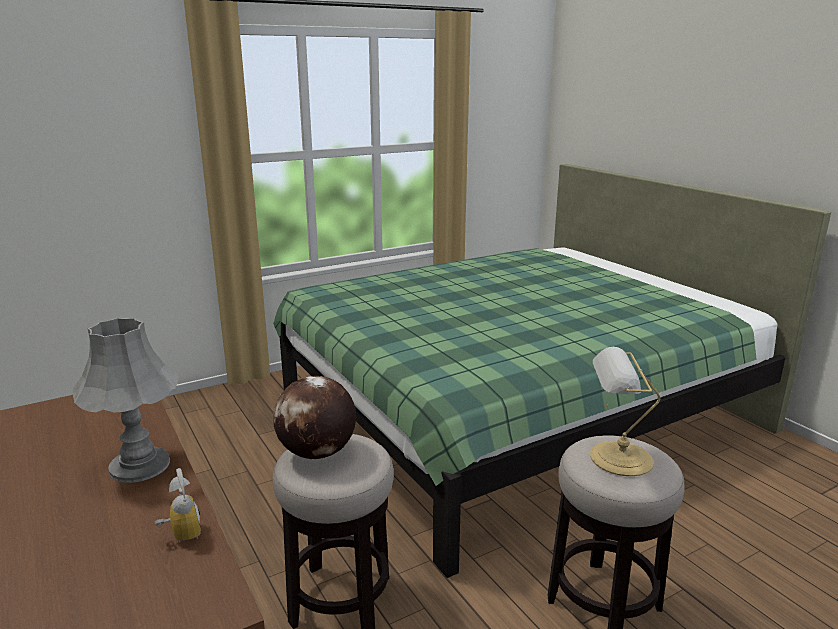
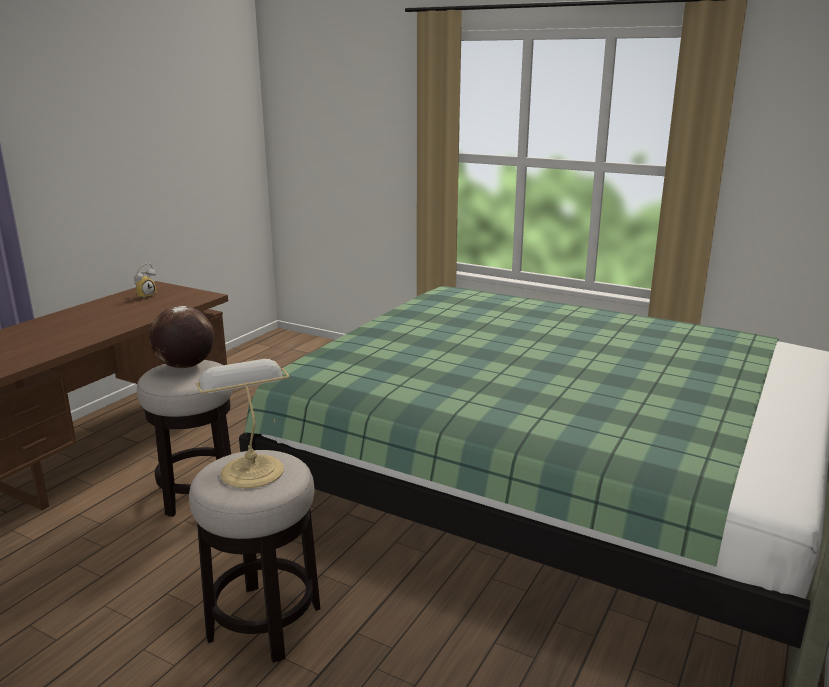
camera: 60 degrees right, 0 degrees up
grey table lamp [73,318,178,483] -> none
alarm clock [154,468,201,543] -> alarm clock moved to [134,263,156,298]

